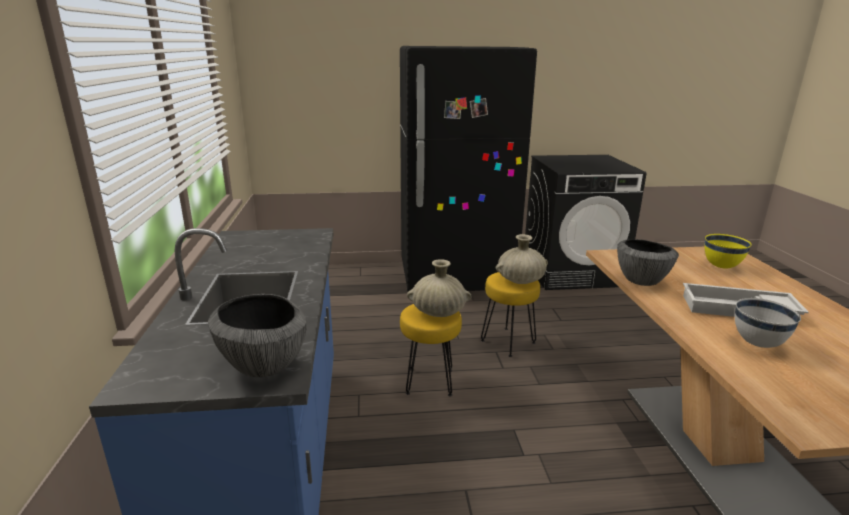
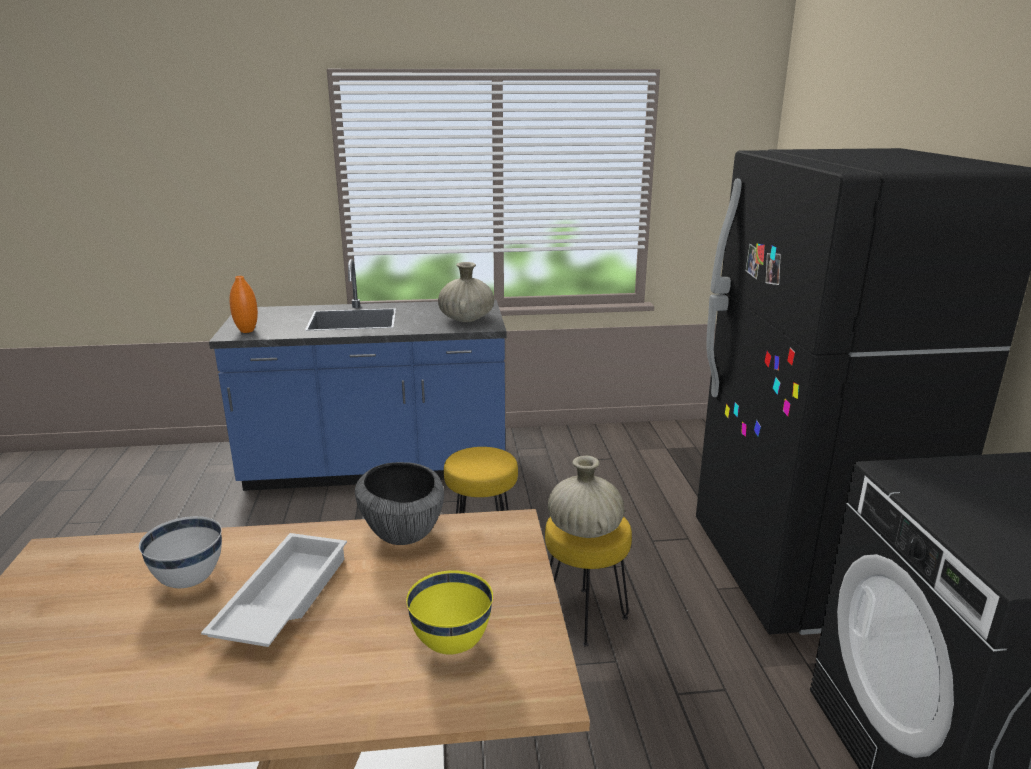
camera: 90 degrees right, 0 degrees up
bowl [208,294,307,377] -> orange vase [229,276,258,333]
beige vase [407,259,472,317] -> beige vase moved to [438,262,494,322]

